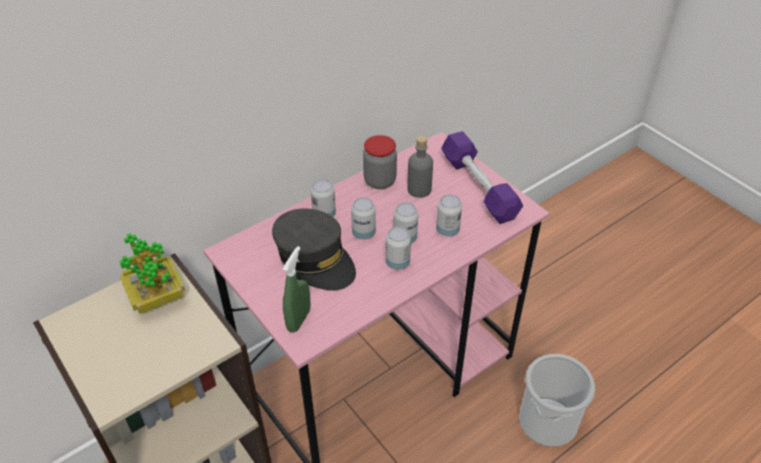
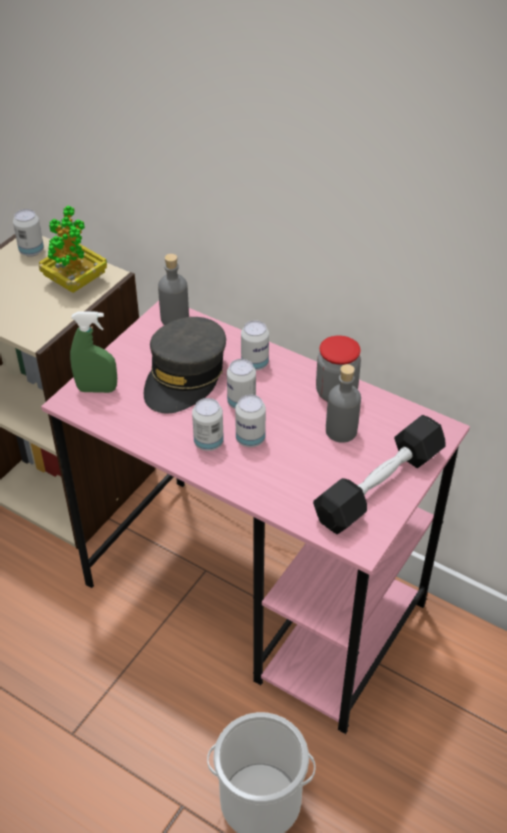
camera: 70 degrees right, 0 degrees up
can [436,194,462,237] -> can moved to [13,209,44,257]
purple dumbbell [441,131,523,224] -> black dumbbell [313,415,446,534]
none -> grey bottle [158,254,189,325]

